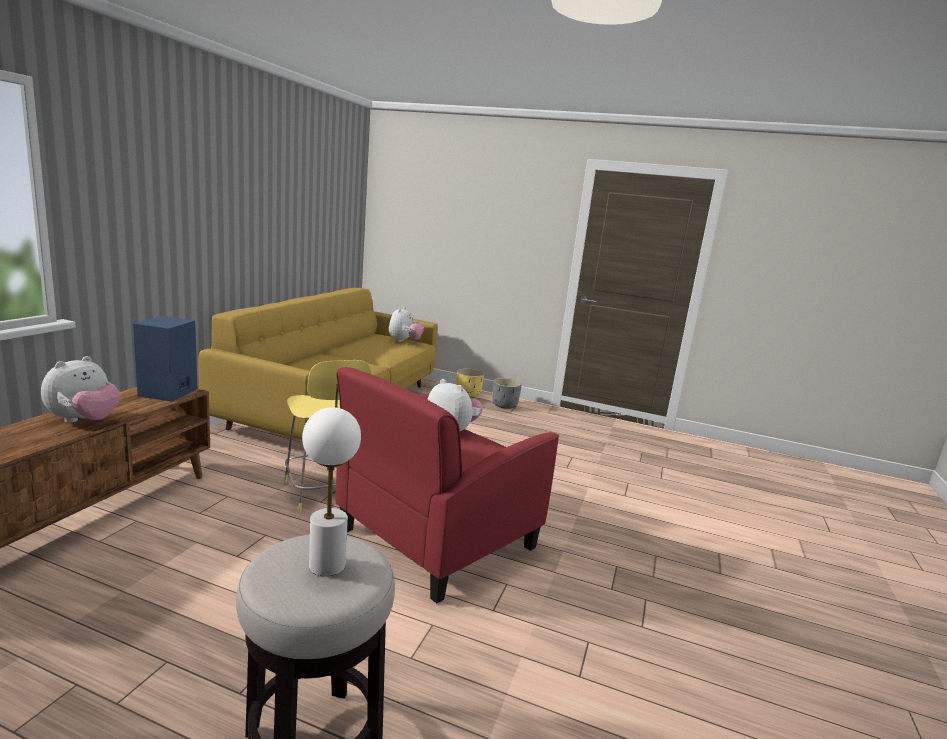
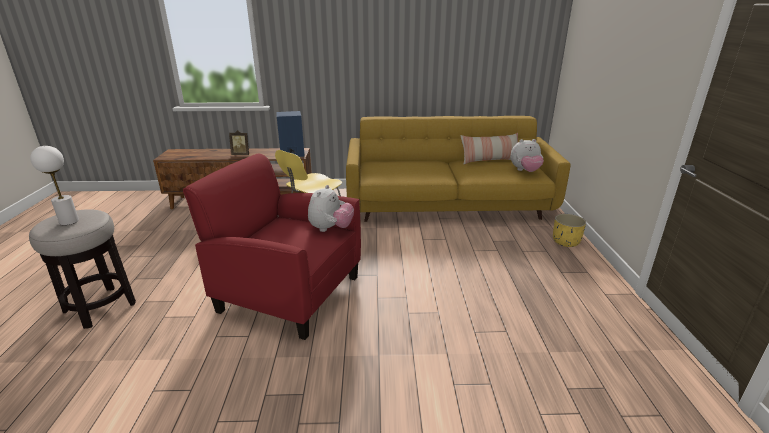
camera: 70 degrees right, 10 degrees up
plush toy [41,356,121,423] -> picture frame [229,130,249,155]
grey planter [492,378,522,409] -> none
none -> pillow [460,133,518,165]

